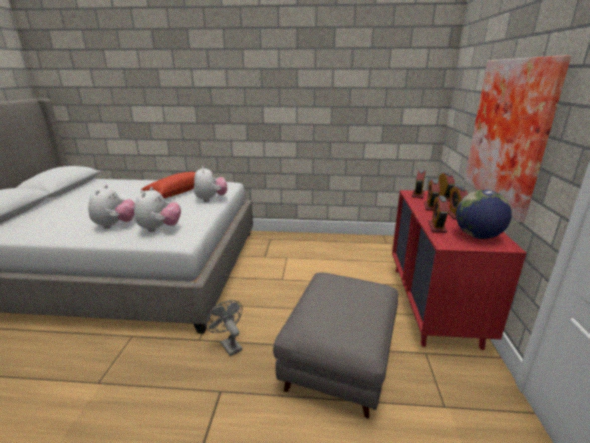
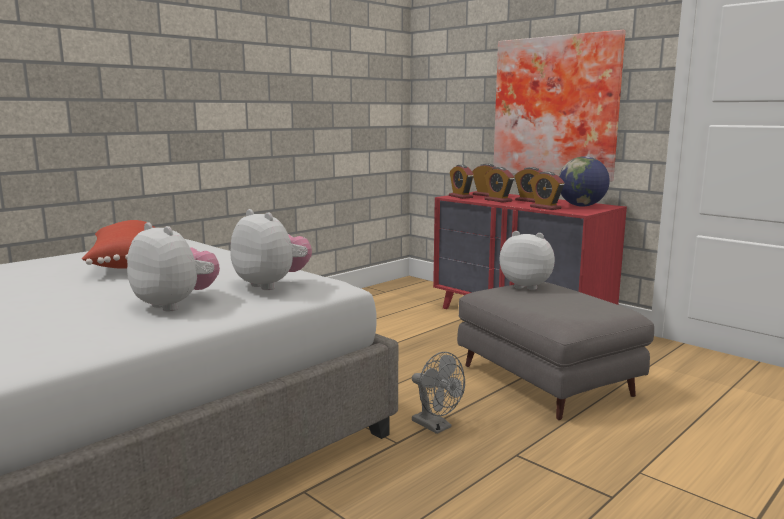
camera: 50 degrees left, 10 degrees down
plush toy [194,166,227,202] -> plush toy moved to [500,231,555,290]
grey fan [205,300,242,356] -> grey fan turned 135 degrees counterclockwise [412,352,465,434]

